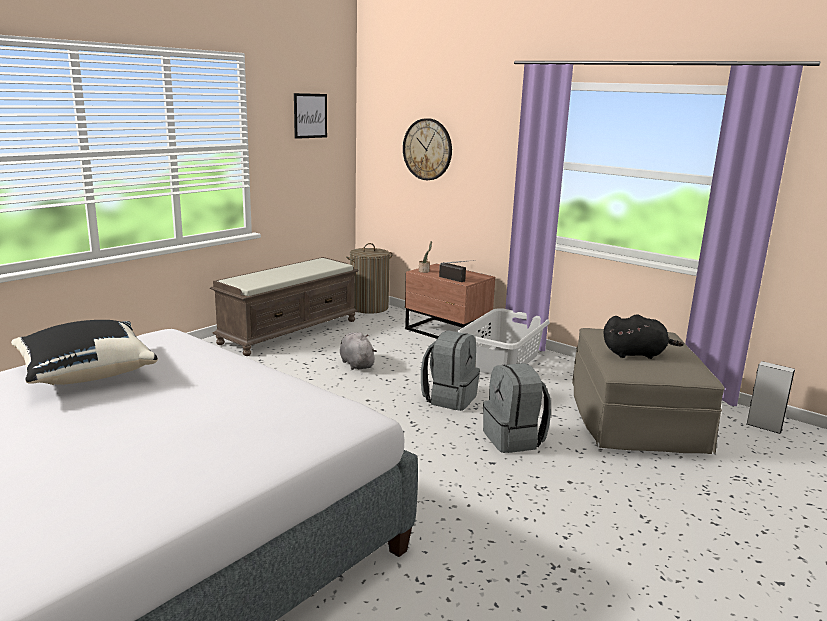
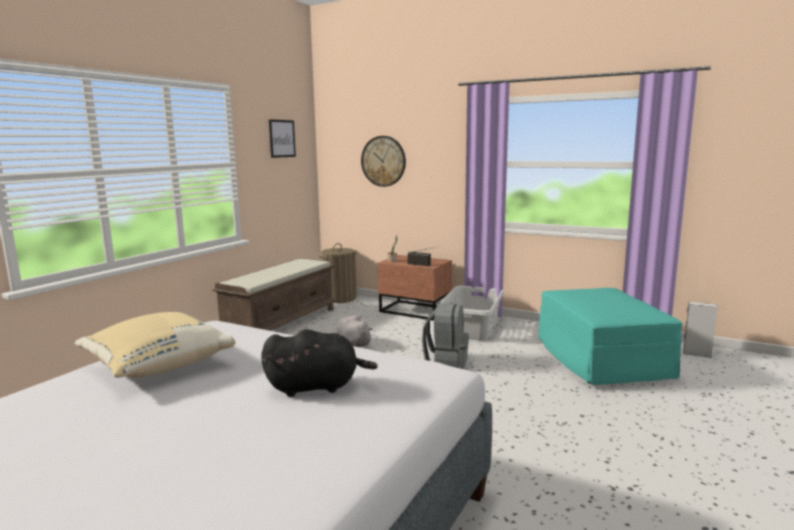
camera: 10 degrees left, 5 degrees down
black pillow [11,320,158,385] -> beige pillow [75,312,236,378]
grey backpack [483,363,551,453] -> none
beige ottoman [572,328,725,454] -> turquoise ottoman [538,288,683,385]
black plush toy [603,314,684,359] -> black plush toy moved to [261,329,378,397]

